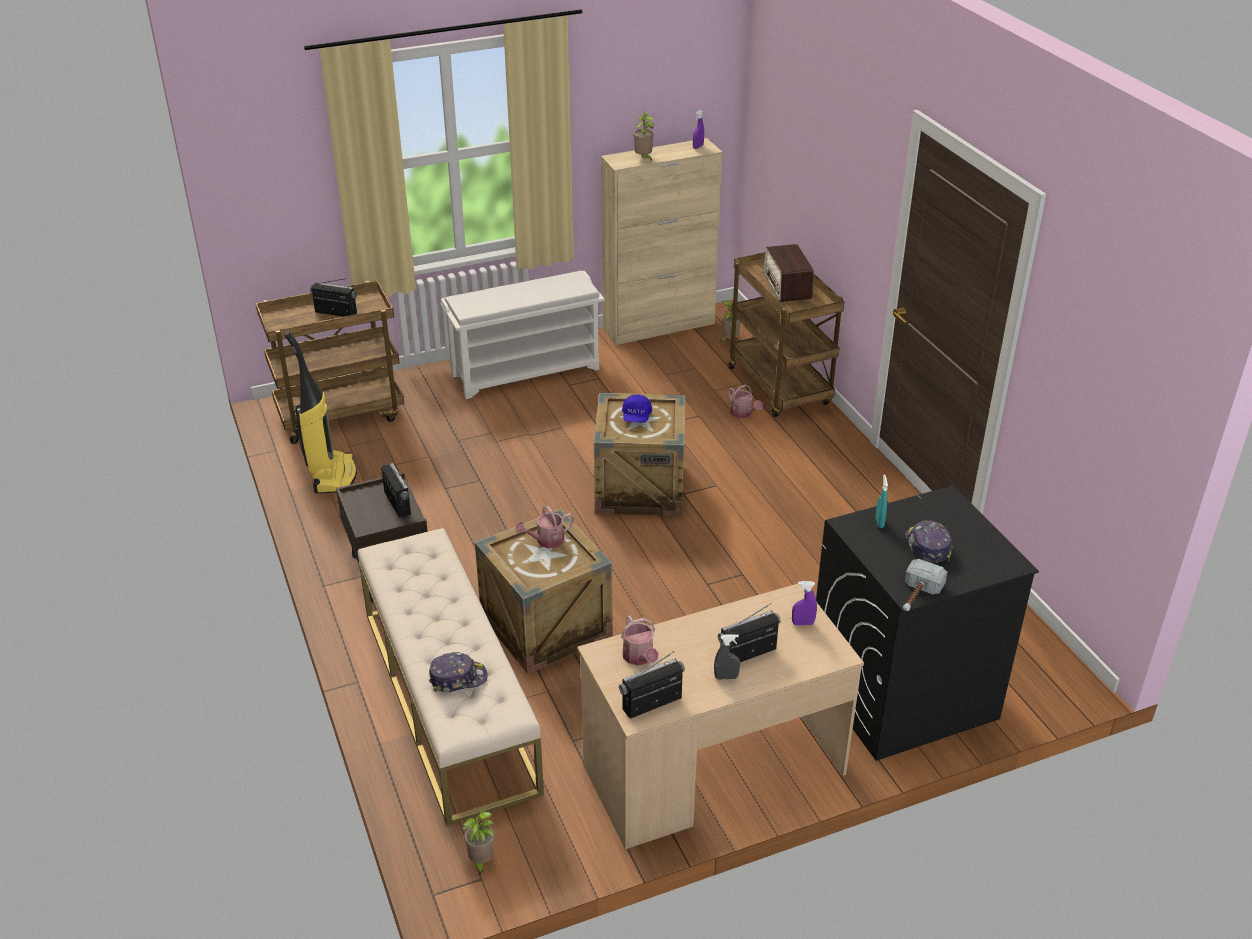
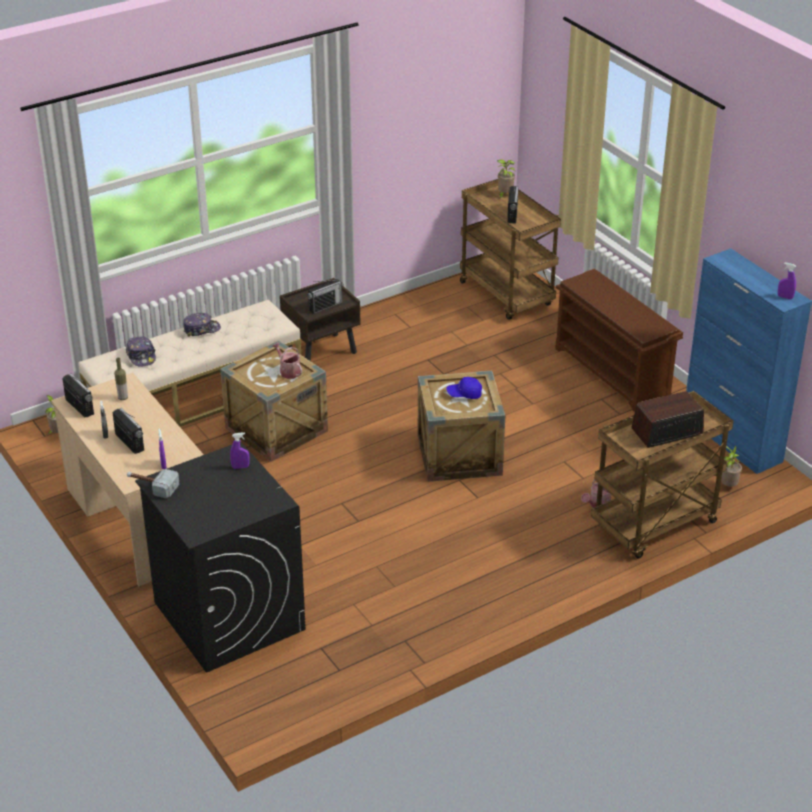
camera: 80 degrees right, 0 degrees up
vacuum cleaner [284,331,357,494] -> none
white shoe rack [441,271,604,399] -> brown shoe rack [555,269,683,412]
beige cabinet [601,138,722,345] -> blue cabinet [686,248,812,474]
watering can [621,615,659,666] -> bottle [114,358,128,400]
potted plant [633,112,654,161] -> potted plant moved to [497,159,515,199]
turquoise spray bottle [876,474,888,528] -> purple spray bottle [230,432,249,469]
cap [905,520,953,563] -> cap moved to [183,313,221,337]

